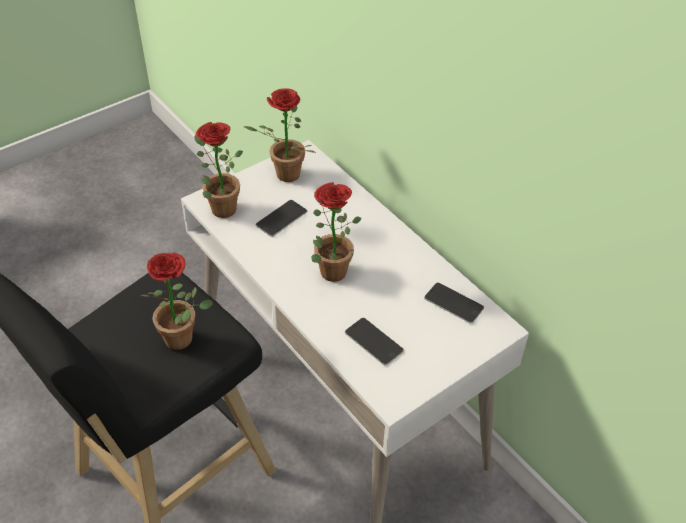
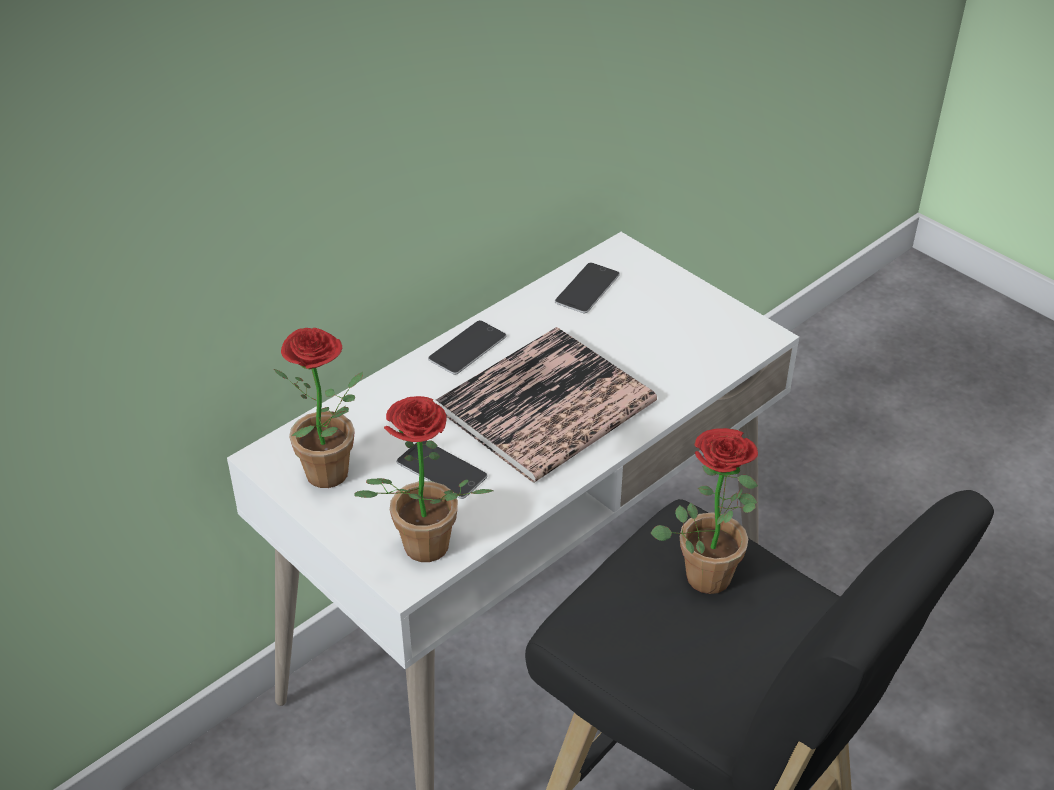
camera: 95 degrees left, 5 degrees down
potted plant [311,182,362,282] -> book [436,327,657,483]
phone [345,318,404,366] -> phone moved to [428,320,507,375]

